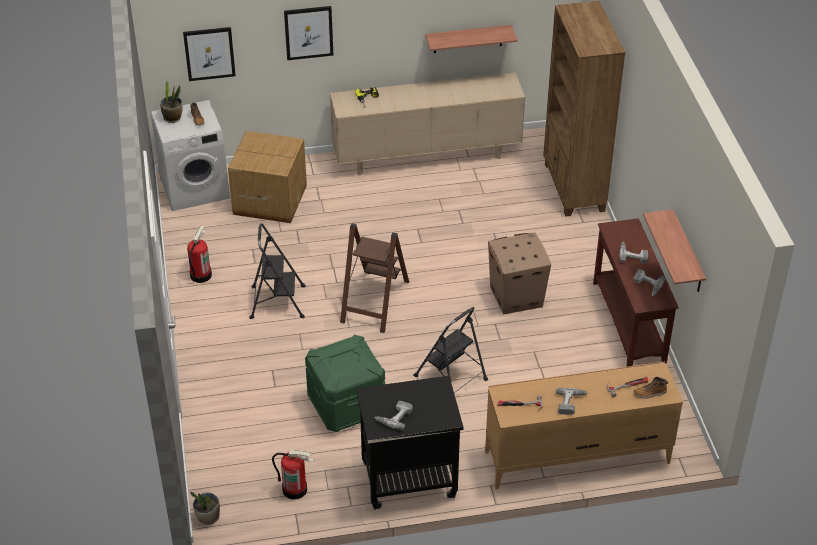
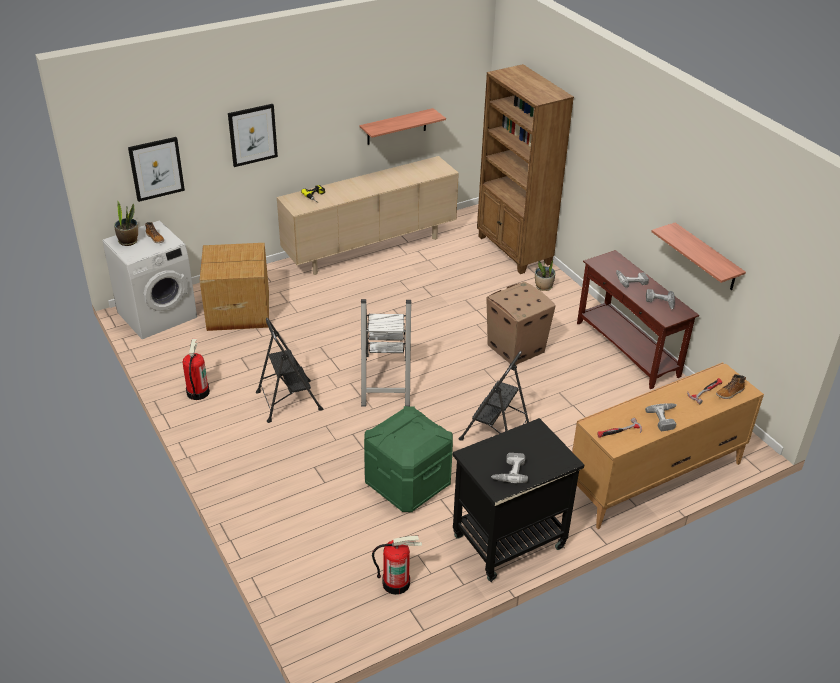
camera: 20 degrees left, 5 degrees down
potted plant [190,492,220,525] -> potted plant moved to [535,260,555,291]
brown step ladder [340,223,409,333] -> grey step ladder [361,299,412,407]

